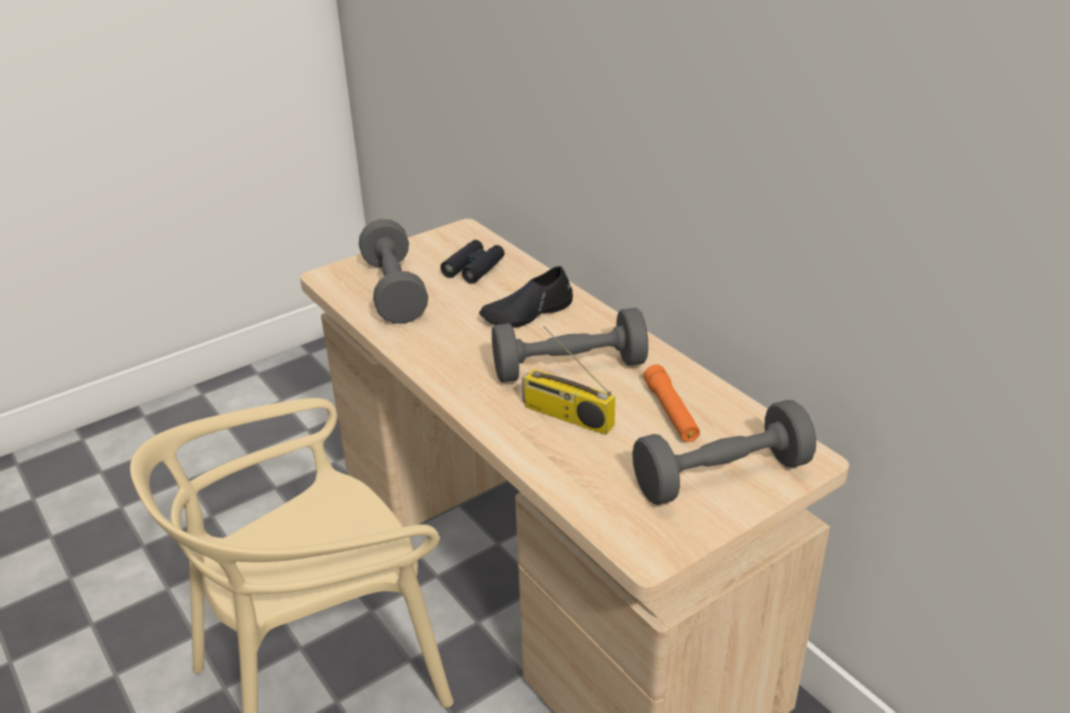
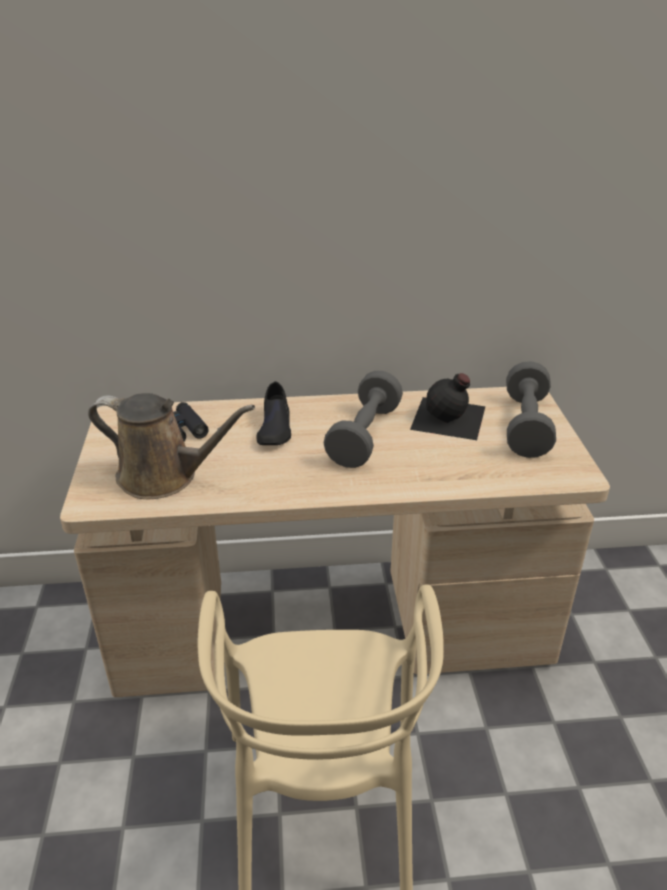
camera: 60 degrees left, 0 degrees up
grey dumbbell [359,219,428,324] -> brown watering can [88,393,255,499]
radio [522,326,615,435] -> none
orange flashlight [643,364,700,442] -> black bottle [410,373,486,440]

